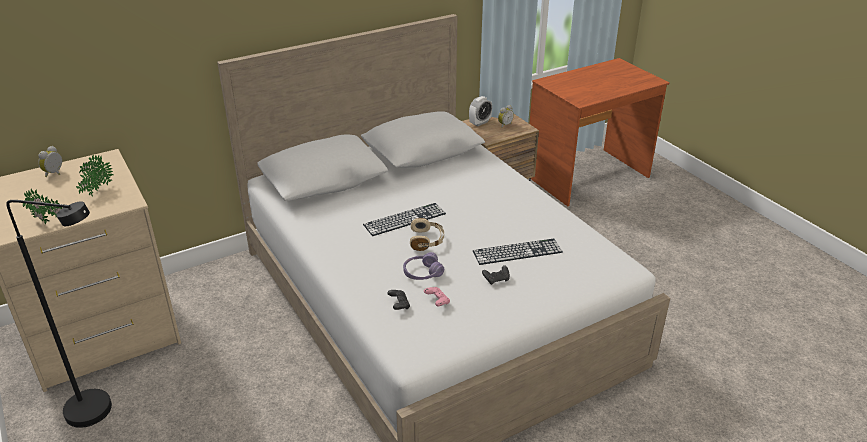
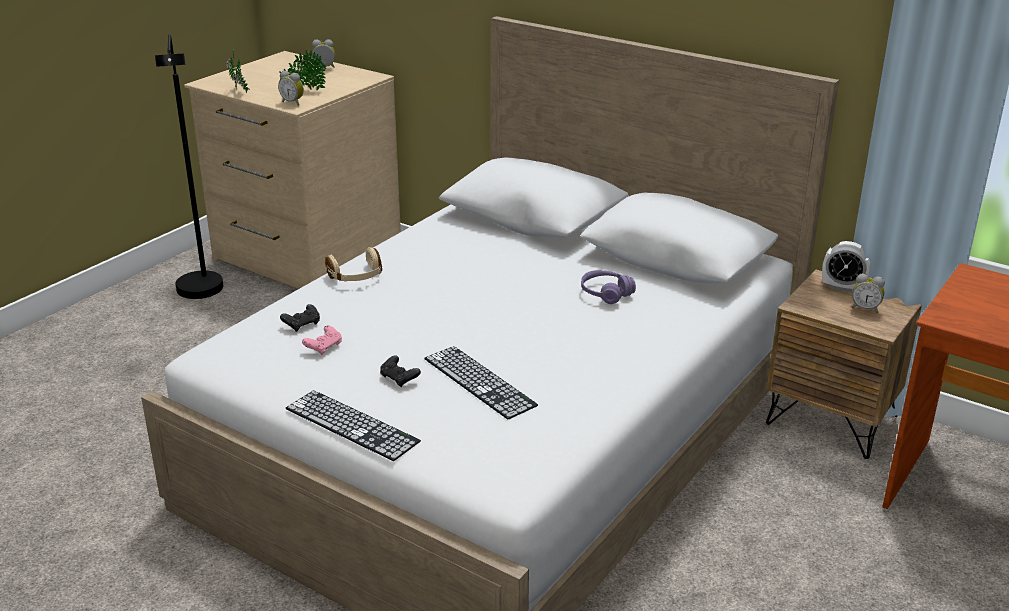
camera: 65 degrees right, 5 degrees down
keyboard [363,203,446,236] -> keyboard moved to [286,390,421,461]
purple headphones [403,252,444,280] -> purple headphones moved to [581,270,636,304]
beige headphones [410,218,444,251] -> beige headphones moved to [325,247,382,282]
none -> alarm clock [278,71,304,106]

